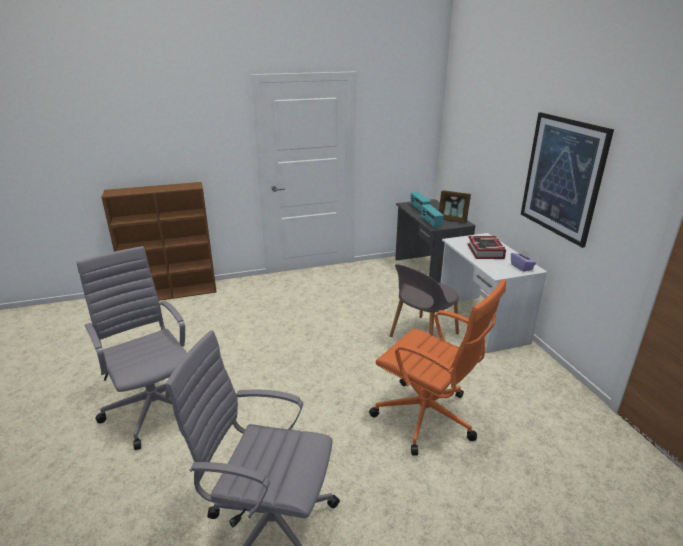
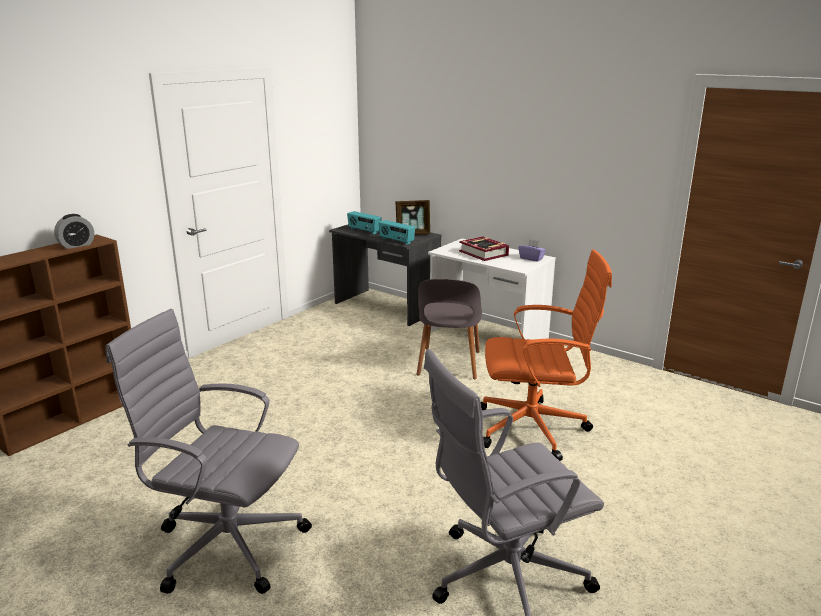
camera: 35 degrees left, 5 degrees down
picture [521,112,614,248] -> none
none -> alarm clock [54,214,94,249]

